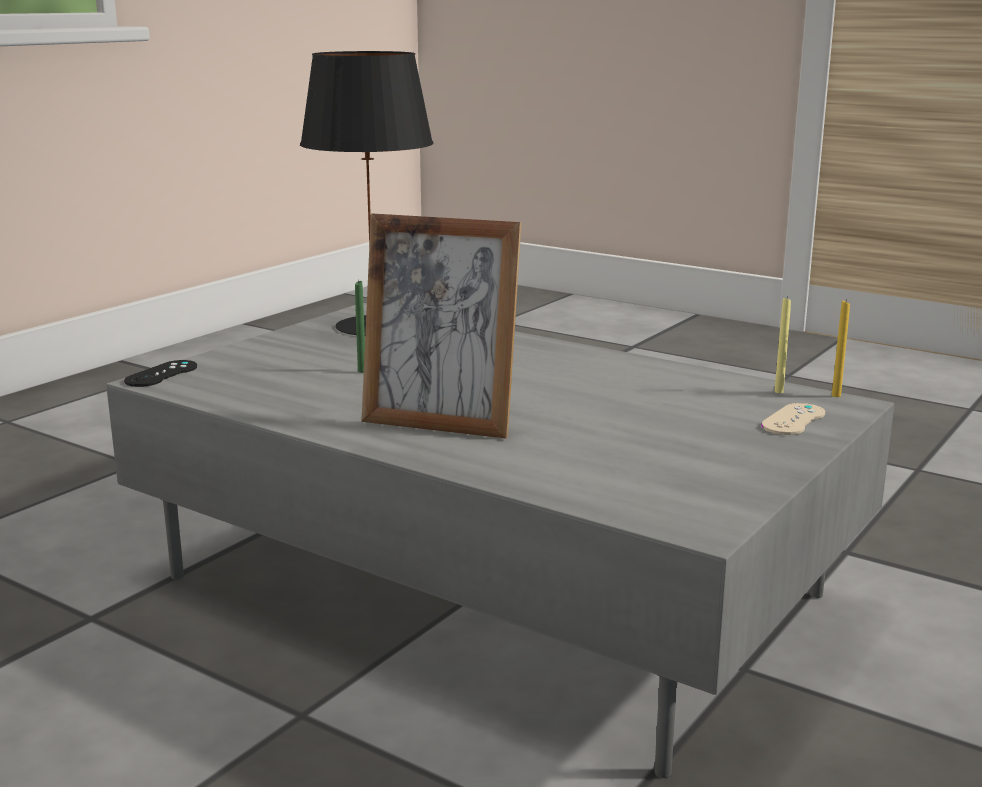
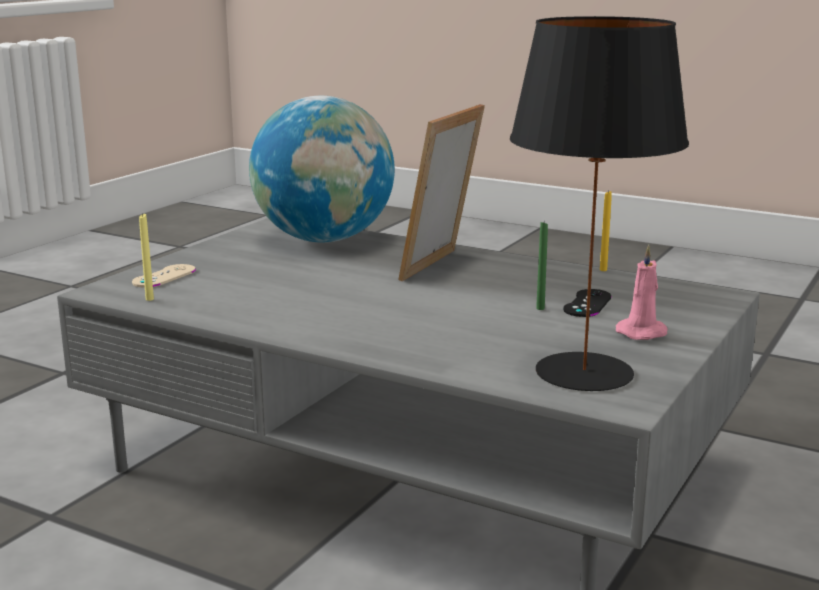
camera: 175 degrees right, 0 degrees up
black game controller [124,360,197,387] -> black game controller moved to [563,289,612,317]
picture frame [362,213,522,439] -> picture frame turned 75 degrees counterclockwise [398,104,485,281]
yellow candle [832,299,850,397] -> yellow candle moved to [600,190,612,271]
none -> globe [249,96,395,243]
none -> pink candle [616,245,668,340]

